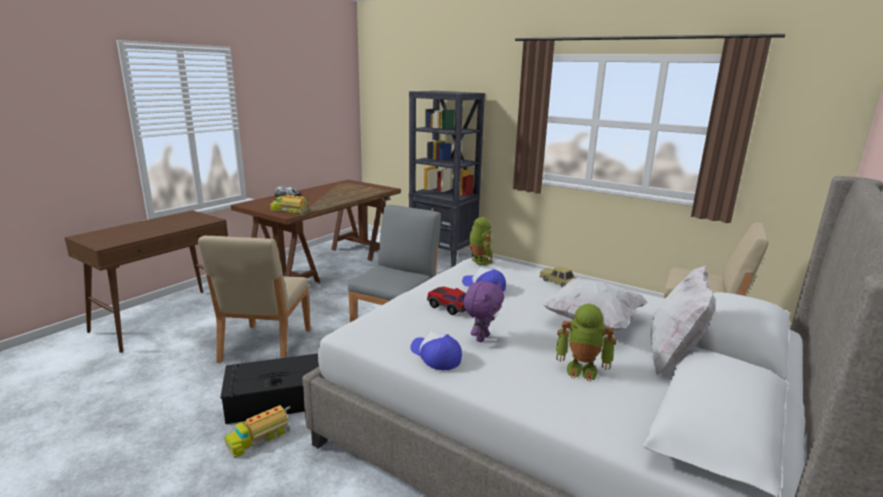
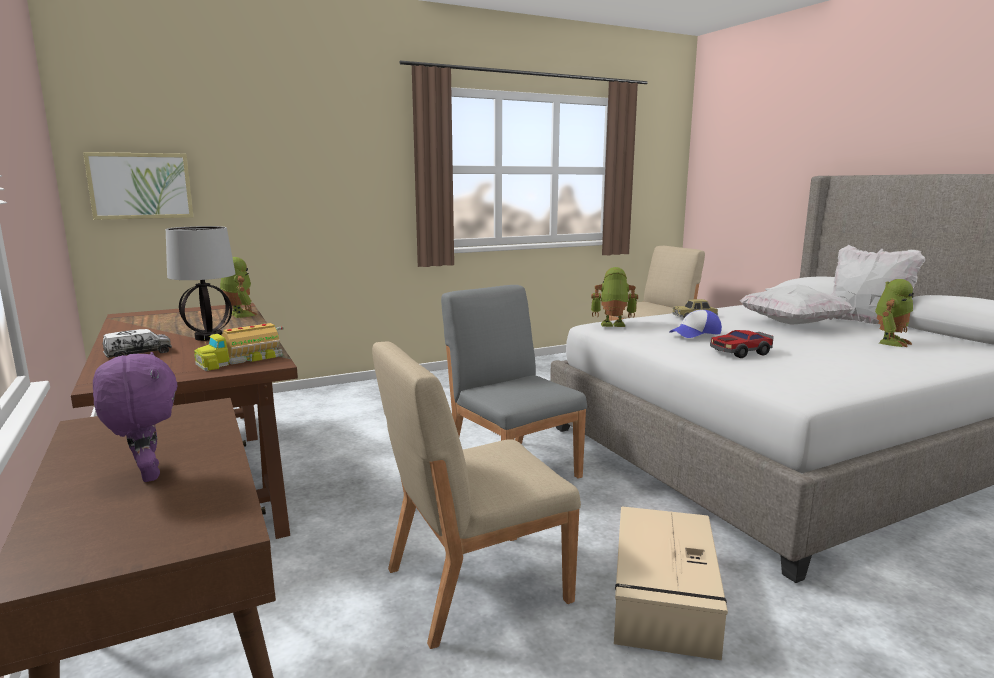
camera: 60 degrees left, 5 degrees down
beige chair [198,236,311,363] -> beige chair turned 120 degrees clockwise [372,341,581,649]
black storage box [220,354,319,424] -> beige storage box [614,506,728,660]
toy truck [224,405,291,458] -> none
black bookcase [409,91,485,267] -> none
cap [410,331,462,370] -> none
purple plush toy [464,281,504,342] -> purple plush toy moved to [93,352,177,482]
none -> picture [83,152,194,220]
none -> table lamp [166,226,235,341]
none -> toy robot [220,257,257,318]

